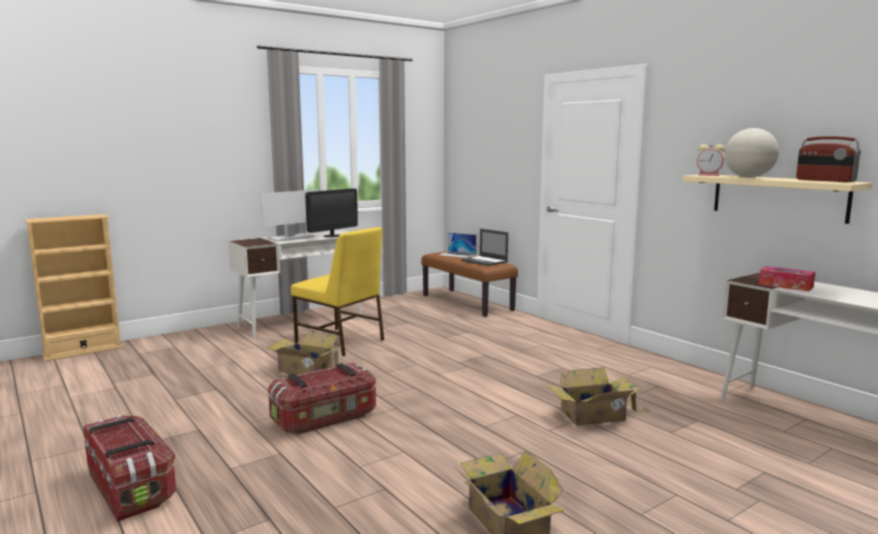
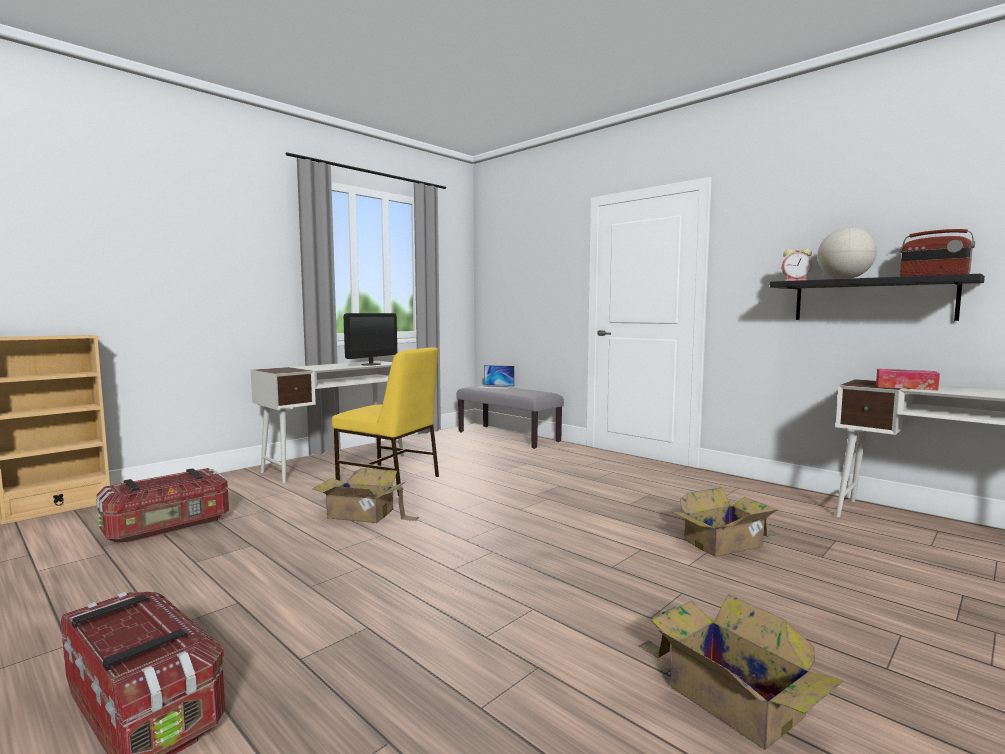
camera: 10 degrees left, 5 degrees down
monitor [259,189,319,242] -> none
storage box [268,363,376,435] -> storage box moved to [96,468,229,544]
brown bench [421,251,518,317] -> grey bench [456,385,564,449]
laptop [461,229,508,266] -> none
beige shelf [682,175,872,224] -> black shelf [770,274,985,321]

